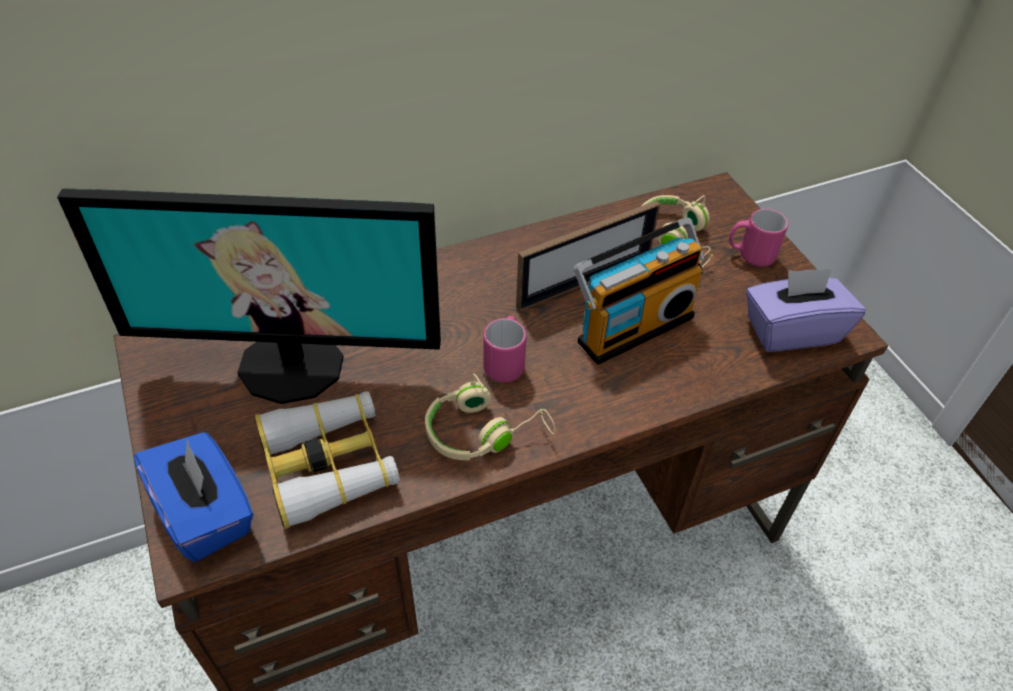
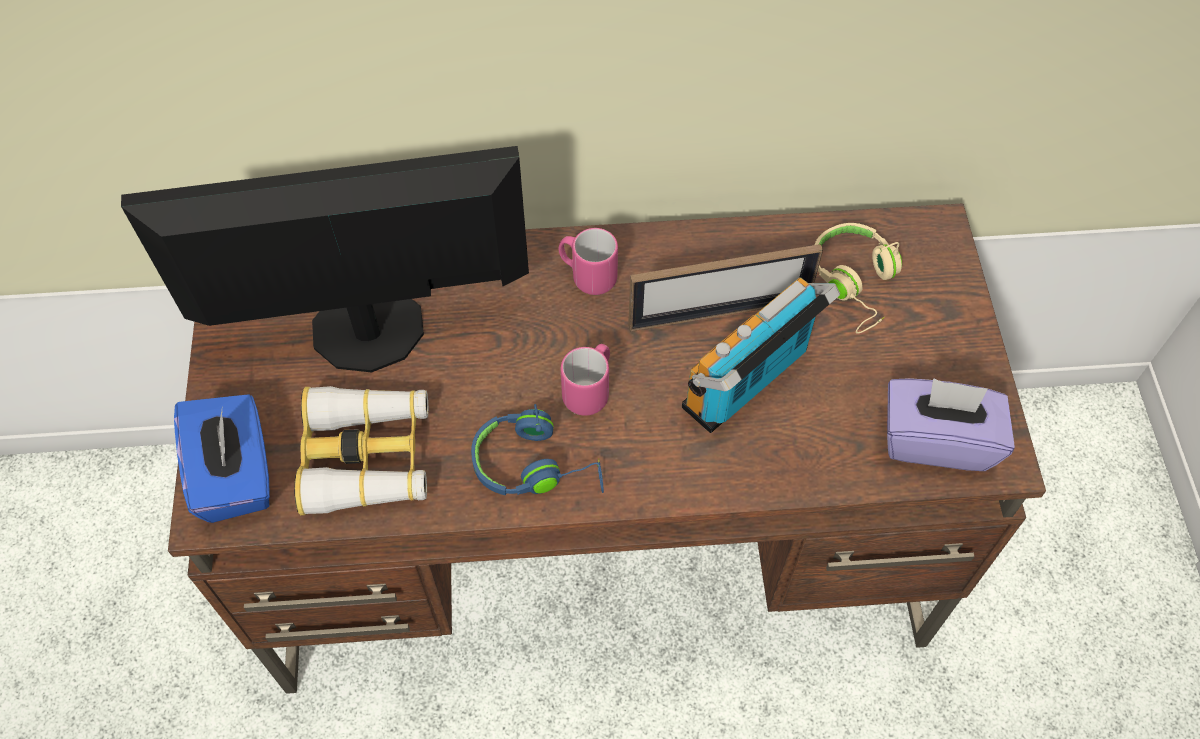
camera: 20 degrees right, 10 degrees up
monitor [57,188,441,404] -> monitor turned 150 degrees clockwise [121,146,529,373]
beige headphones [425,374,556,460] -> blue headphones [471,404,604,496]
radio [573,218,704,365] -> radio turned 150 degrees clockwise [682,278,840,433]
pink mug [729,209,788,267] -> pink mug moved to [559,228,618,295]

